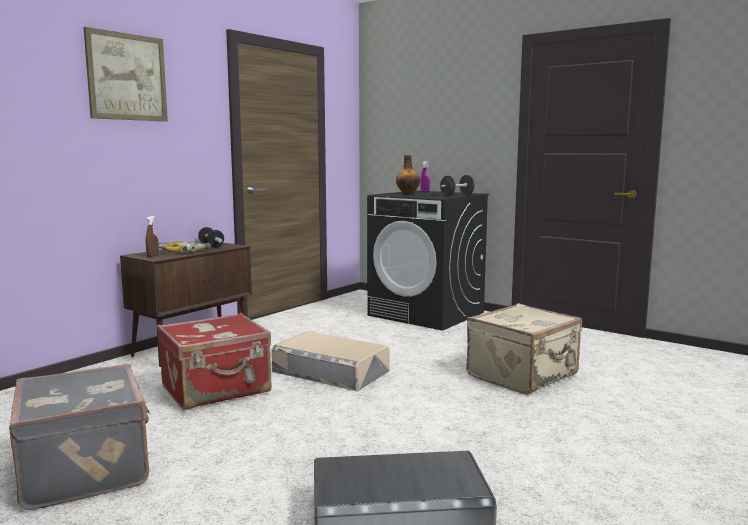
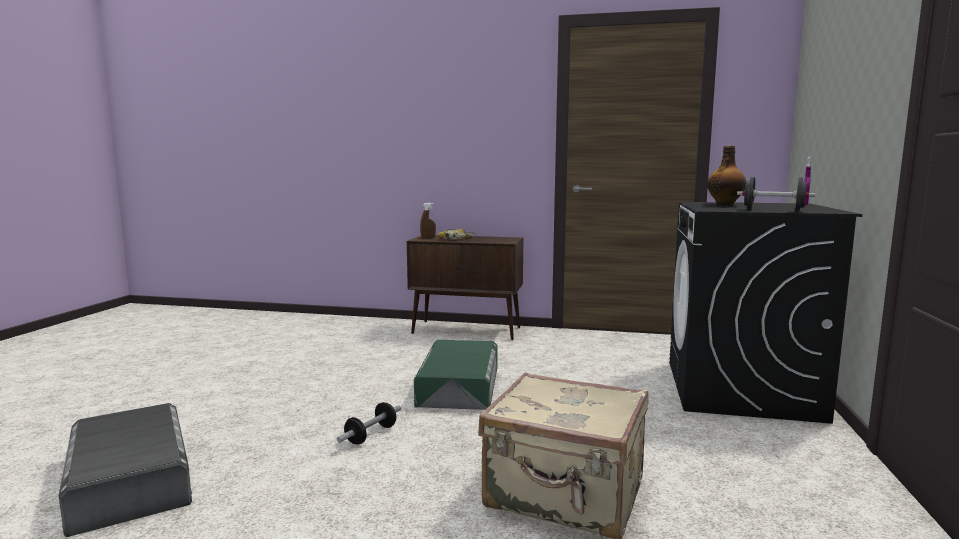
camera: 65 degrees right, 0 degrees up
grey suitcase [9,364,150,510] -> none
picture [83,27,168,121] -> none
red suitcase [157,313,272,410] -> none
dumbbell [198,227,224,248] -> dumbbell moved to [337,402,401,445]
beige storage box [271,331,390,391] -> green storage box [414,340,498,410]

